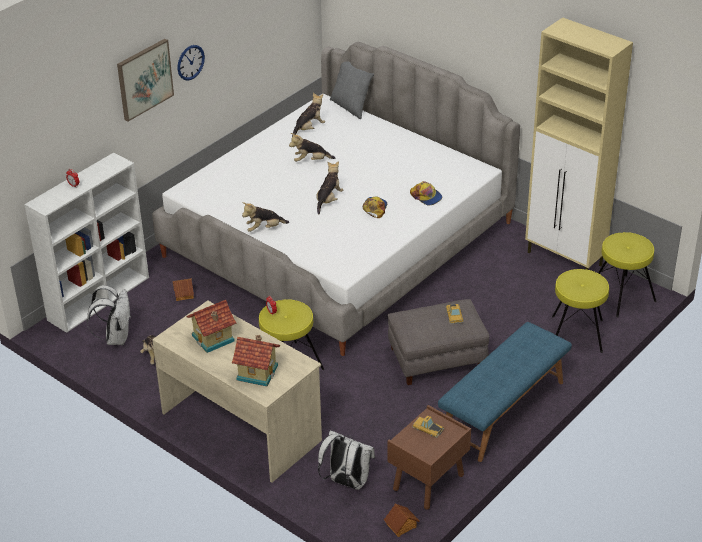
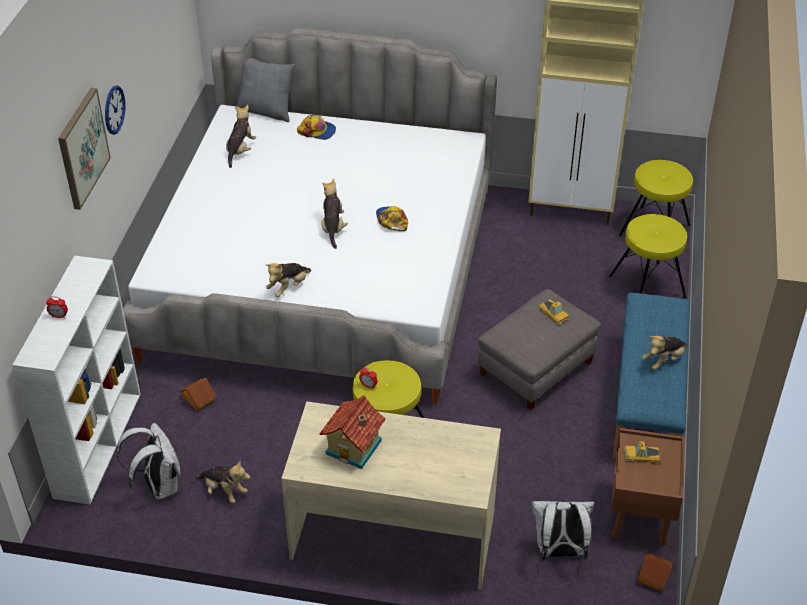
camera: 30 degrees left, 5 degrees up
toy house [232,335,280,386] -> none
plush toy [289,133,335,162] -> plush toy moved to [642,335,687,370]
cap [410,181,442,206] -> cap moved to [297,115,336,140]

